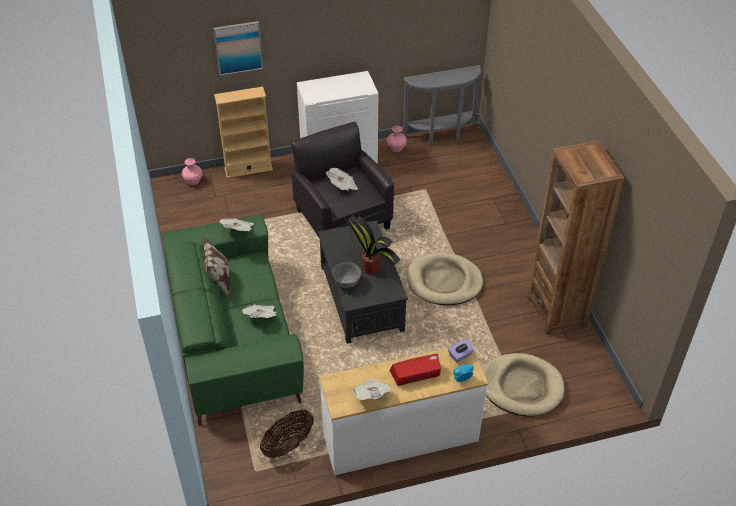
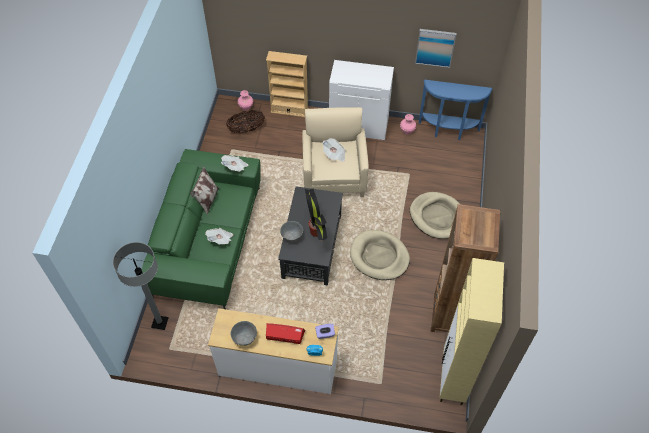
camera: 25 degrees right, 10 degrees up
picture [214,21,263,76] -> picture moved to [415,29,457,68]
basket [260,409,314,458] -> basket moved to [226,110,265,133]
black armchair [291,122,394,238] -> beige armchair [302,107,369,197]
newspaper [353,378,390,400] -> grey bowl [231,321,257,346]
grey console table [403,65,482,145] -> blue console table [419,80,492,140]
beige dog bed [483,353,565,417] -> beige dog bed moved to [410,192,460,239]
none -> grey floor lamp [113,242,169,330]
none -> beige cabinet [440,258,504,405]

